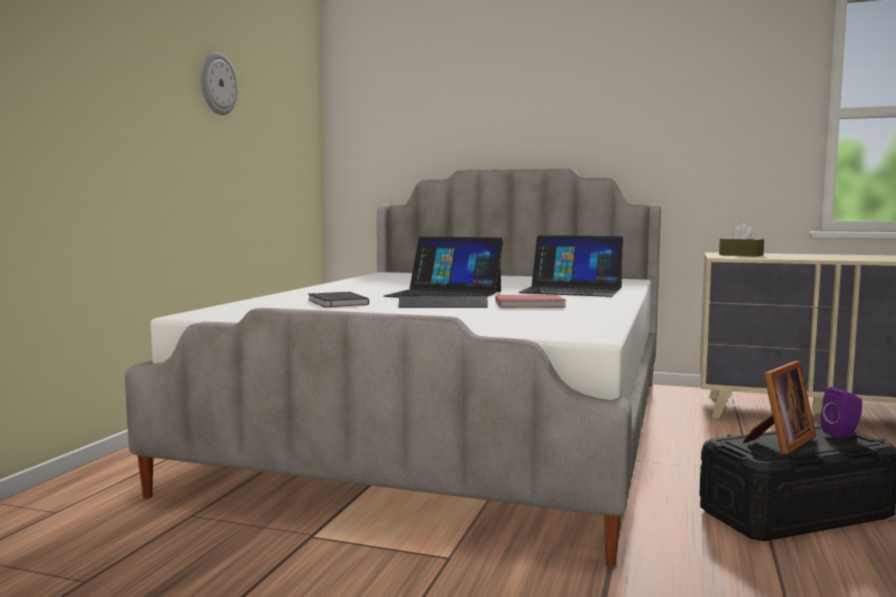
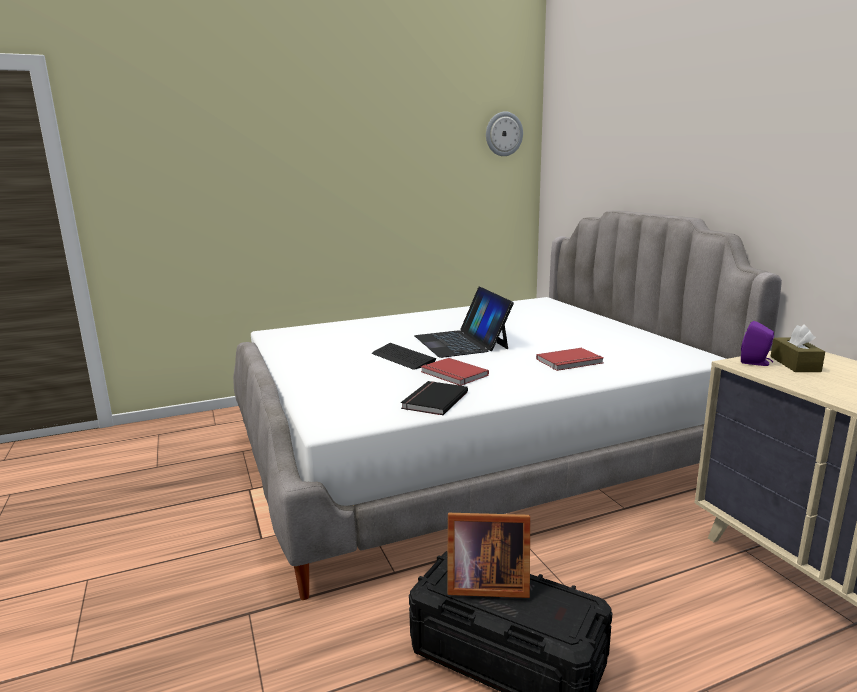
camera: 50 degrees right, 10 degrees up
wall clock [200,52,238,115] -> wall clock moved to [486,111,523,156]
black book [308,292,369,308] -> black book moved to [401,381,468,416]
laptop [519,235,623,297] -> red book [536,348,603,371]
purple speaker [821,387,862,438] -> purple speaker moved to [741,321,774,366]

